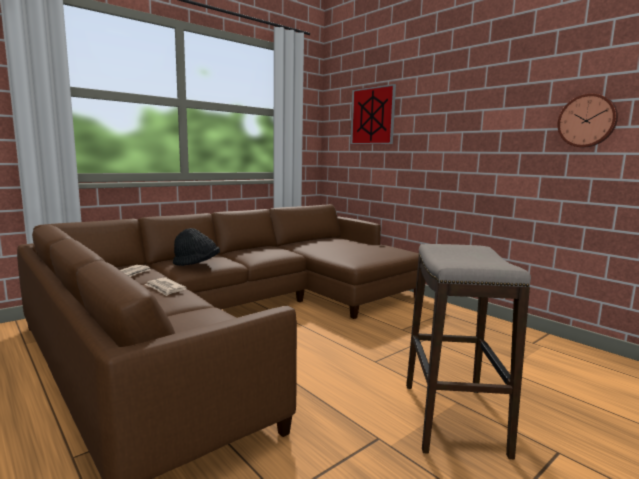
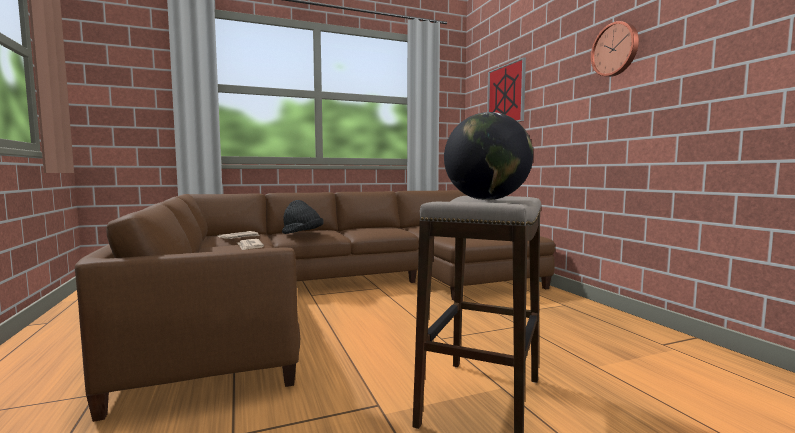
camera: 20 degrees right, 5 degrees down
wall clock [557,94,618,147] -> wall clock moved to [591,21,639,77]
none -> globe [444,112,533,200]

